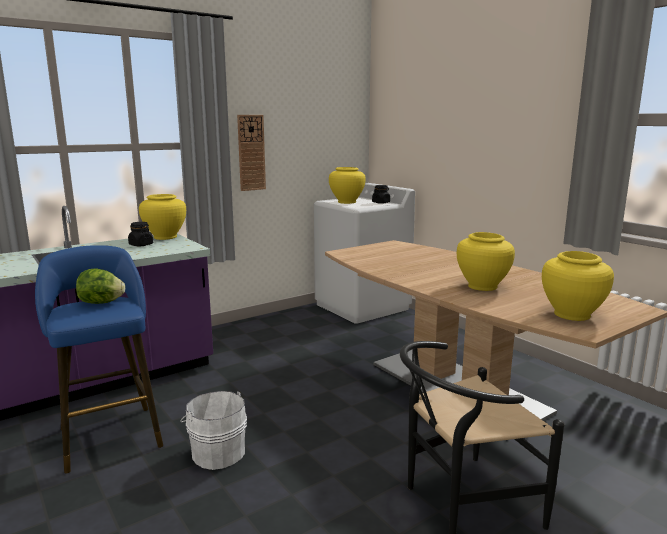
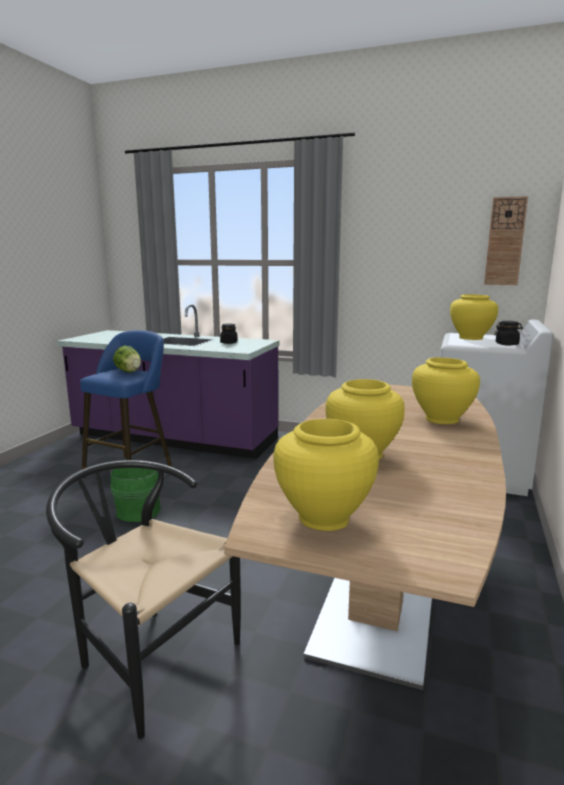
camera: 55 degrees right, 0 degrees up
yellow vase [139,194,186,240] -> yellow vase moved to [412,357,480,424]
white bucket [180,391,247,470] -> green bucket [110,468,165,522]
wall clock [237,115,266,191] -> wall clock moved to [484,196,528,285]

